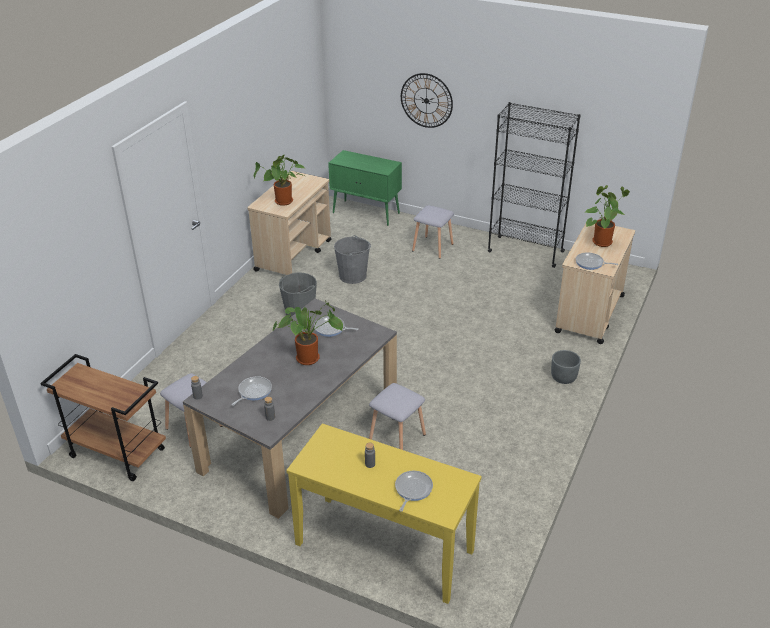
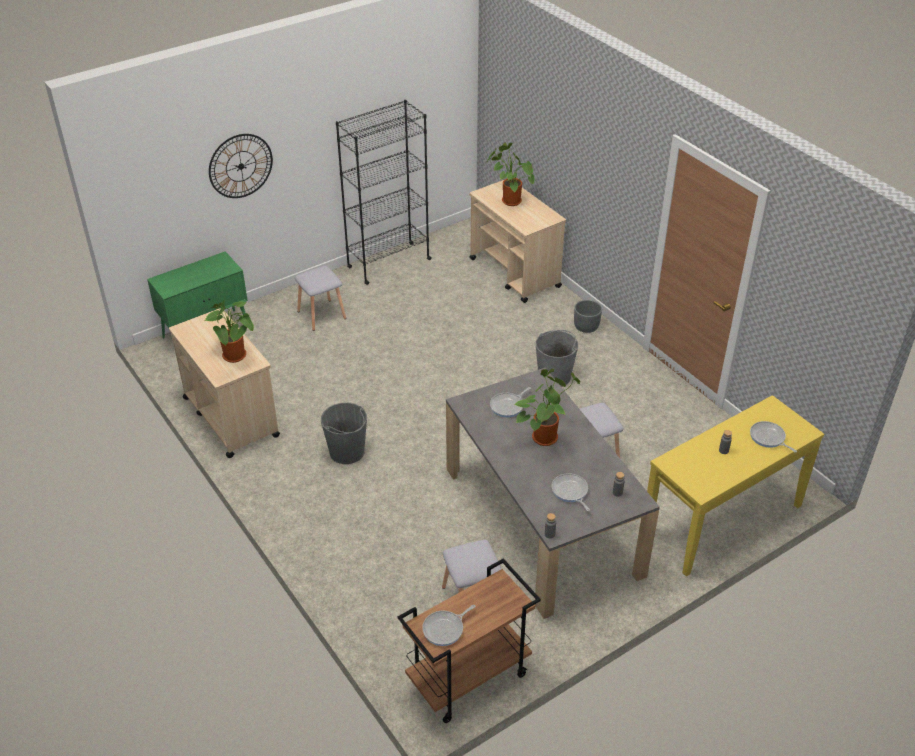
camera: 60 degrees left, 5 degrees up
grey bucket [334,235,371,284] -> grey bucket moved to [536,330,578,387]
frying pan [576,252,618,270] -> frying pan moved to [422,605,476,646]

